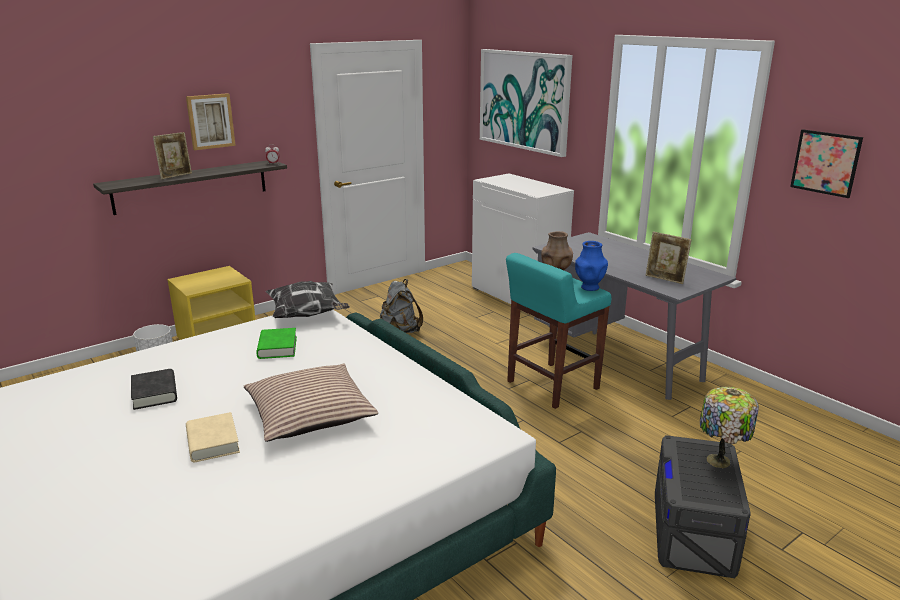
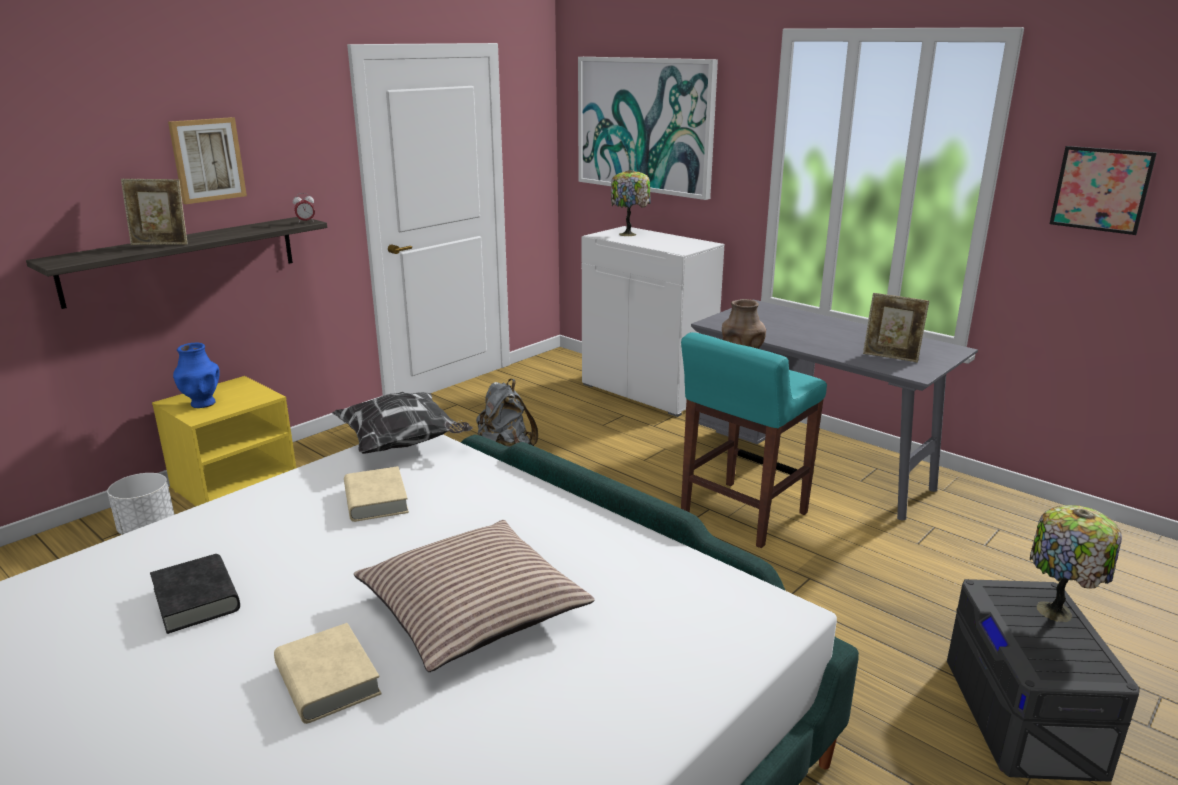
camera: 10 degrees left, 0 degrees up
picture frame [153,132,192,179] -> picture frame turned 60 degrees clockwise [121,179,188,245]
green book [256,328,297,359] -> beige book [344,466,409,522]
blue vase [575,241,608,291] -> blue vase moved to [173,343,219,408]
none -> table lamp [611,170,651,236]

